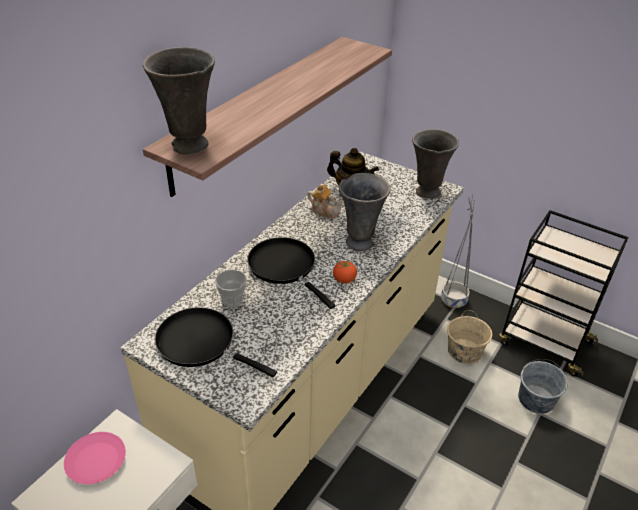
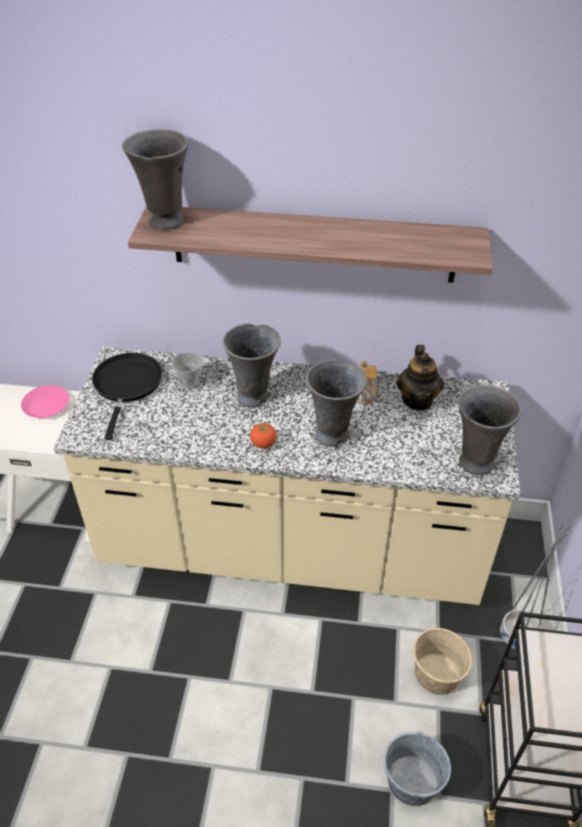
camera: 65 degrees right, 5 degrees up
black frying pan [247,237,335,309] -> grey vase [223,324,281,408]

